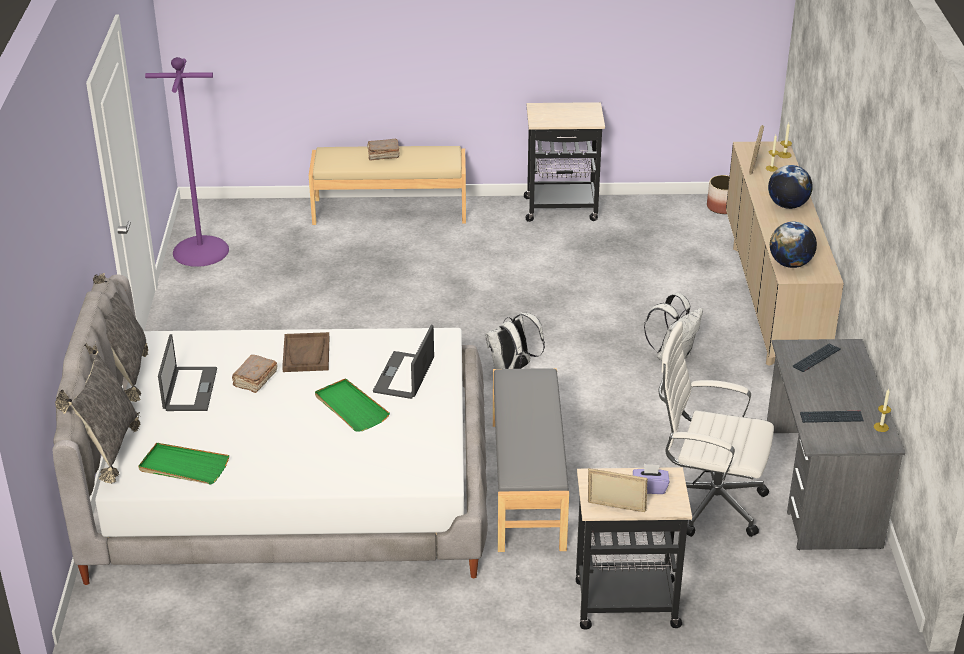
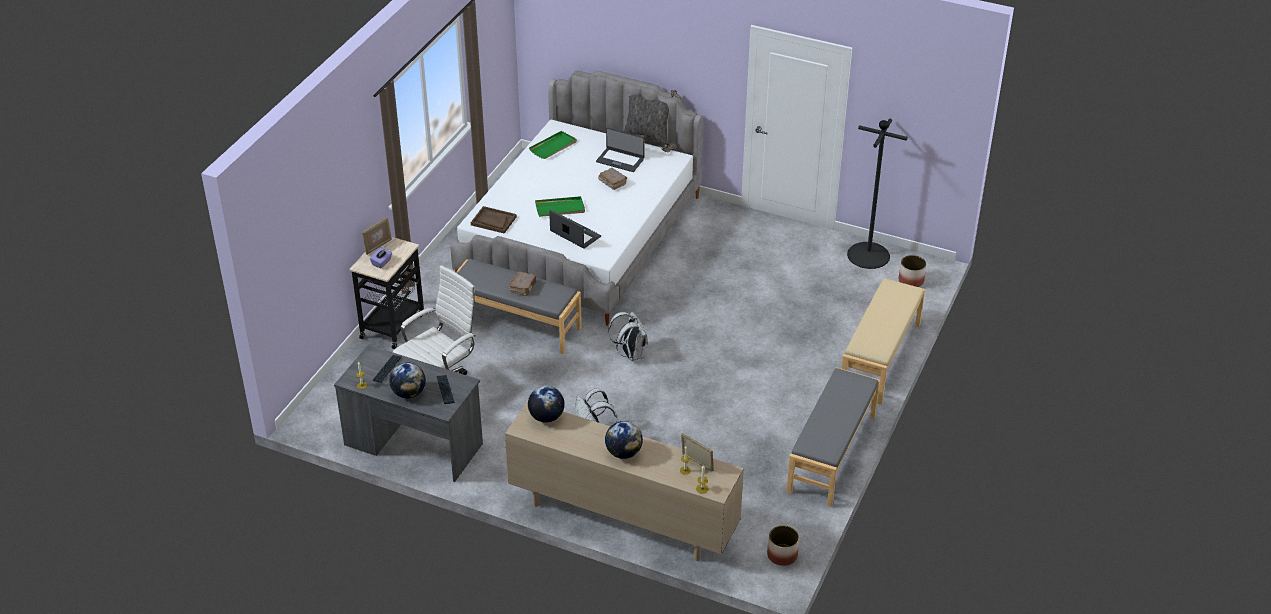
camera: 115 degrees right, 5 degrees up
pillow [54,344,141,484] -> none
purple clothes rack [145,57,229,267] -> black clothes rack [847,119,908,269]
brown tray [282,332,329,372] -> brown tray moved to [471,206,517,234]
brown book [367,139,400,161] -> brown book moved to [509,271,537,296]
cart [524,102,605,222] -> grey bench [786,367,880,507]
none -> globe [389,363,426,399]
none -> planter [899,255,926,287]

